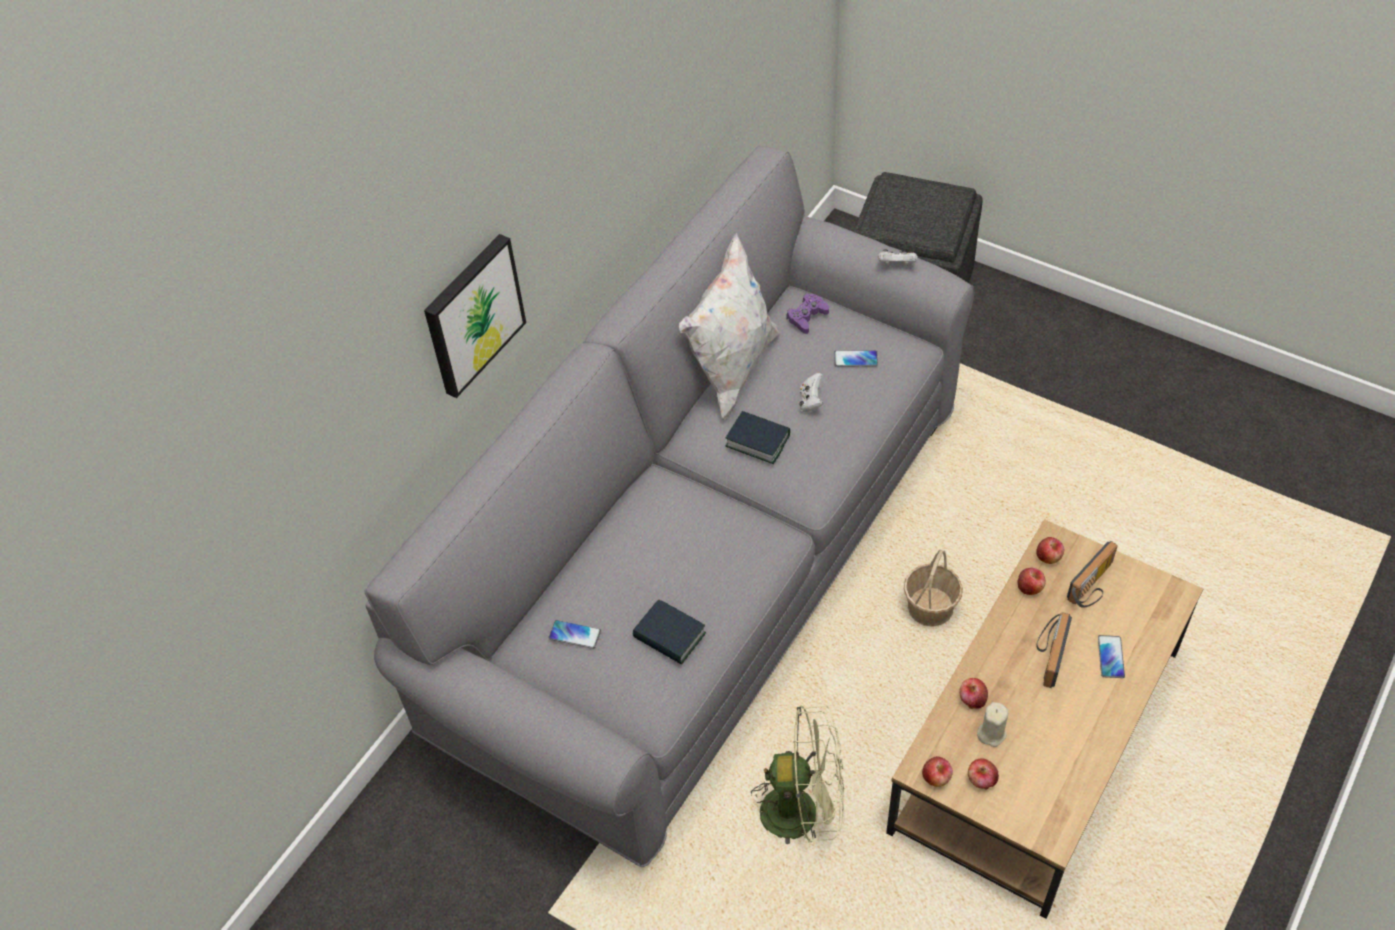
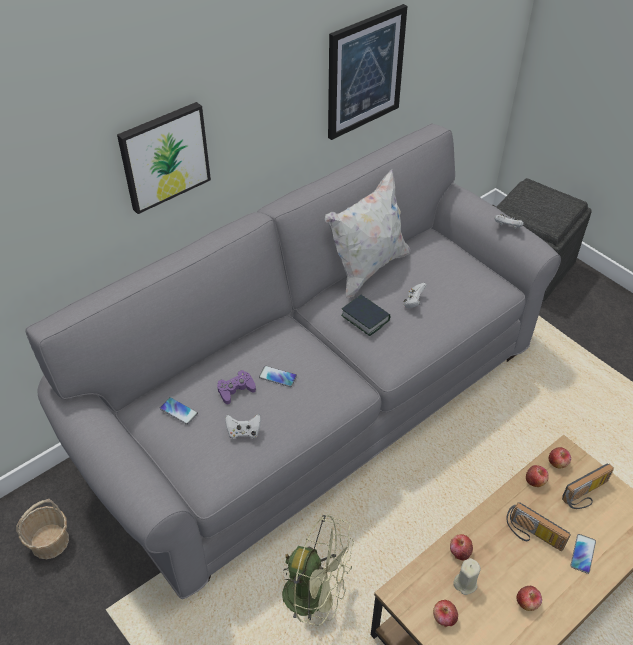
camera: 15 degrees right, 5 degrees down
book [633,600,706,665] -> white game controller [225,414,261,439]
purple game controller [787,293,829,334] -> purple game controller moved to [217,370,256,404]
phone [834,350,878,367] -> phone moved to [259,366,297,387]
basket [904,549,963,627] -> basket moved to [16,499,69,559]
apple [922,756,953,787] -> apple moved to [517,586,542,611]
radio [1036,613,1072,688] -> radio turned 90 degrees counterclockwise [506,502,571,551]
none -> picture [328,4,407,140]

